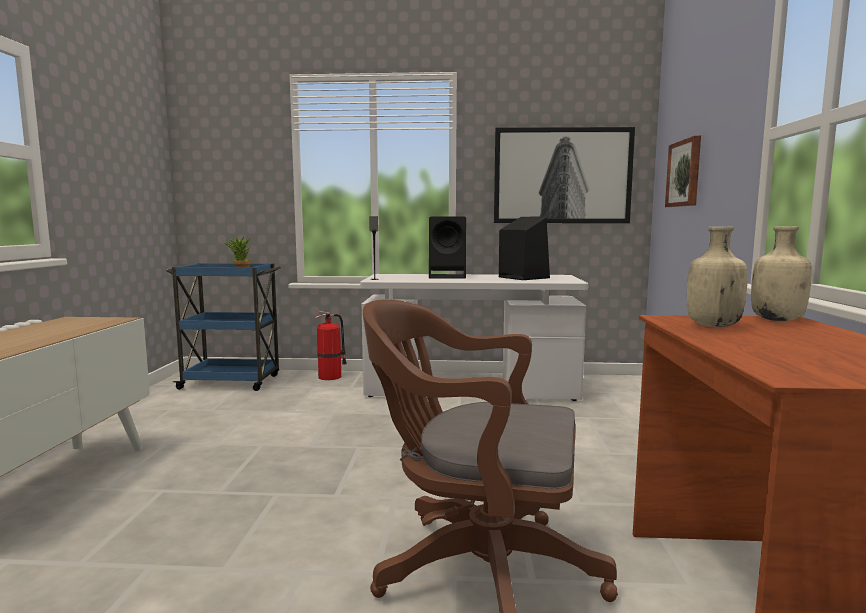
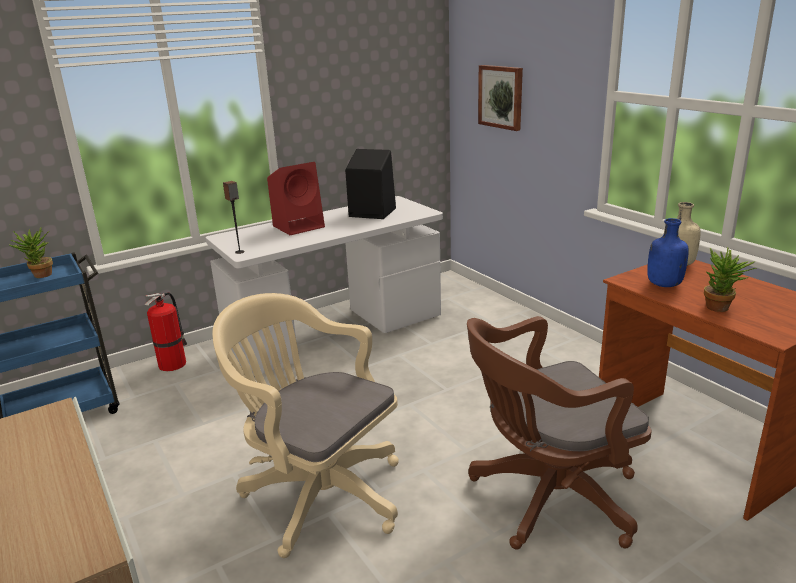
camera: 35 degrees left, 15 degrees up
black speaker [429,217,466,279] -> red speaker [267,162,325,235]
picture [494,127,635,223] -> none
beige bottle [687,227,748,327] -> blue bottle [647,218,689,287]
none -> beige office chair [212,293,399,558]
none -> potted plant [704,247,756,312]

